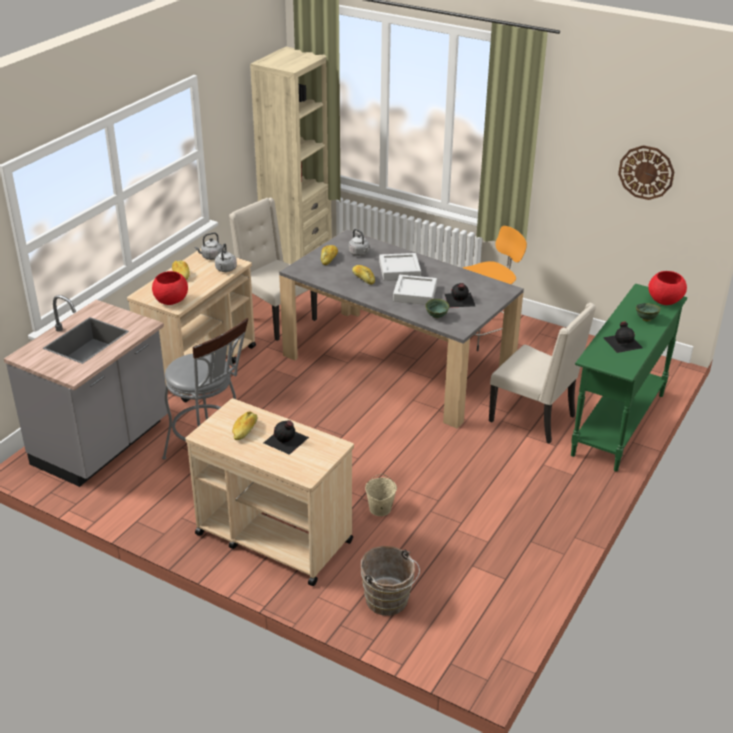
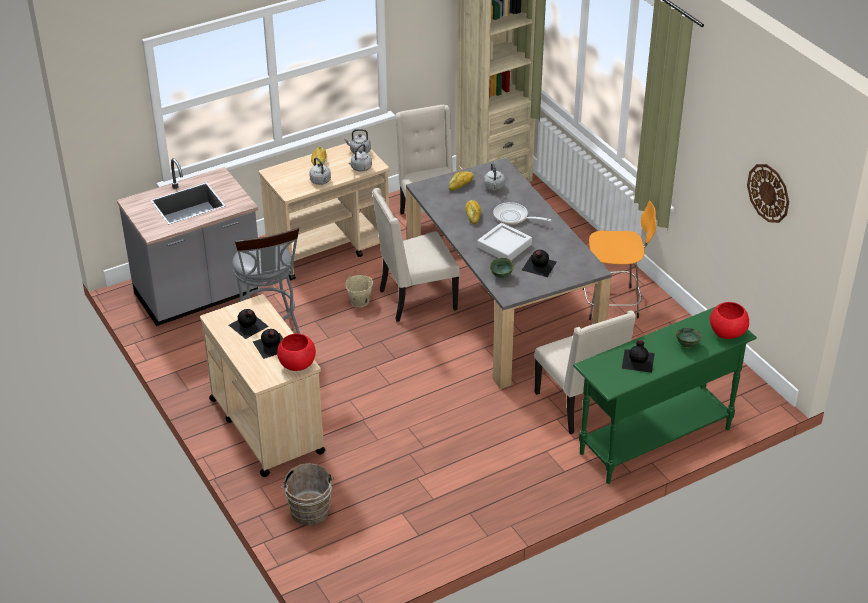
camera: 30 degrees right, 5 degrees up
red bowl [152,271,188,305] -> red bowl moved to [277,334,316,371]
bread [232,412,257,440] -> black bottle [229,309,269,339]
beige bucket [365,474,397,516] -> beige bucket moved to [346,271,373,307]
grey tray [379,253,421,280] -> frying pan [493,202,551,225]
none -> grey kettle [309,157,331,185]
none -> beige chair [372,188,460,322]

